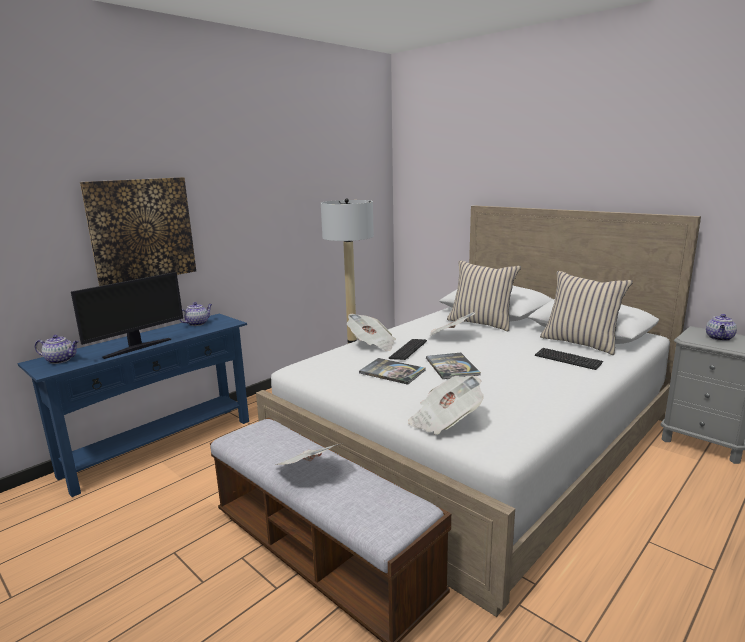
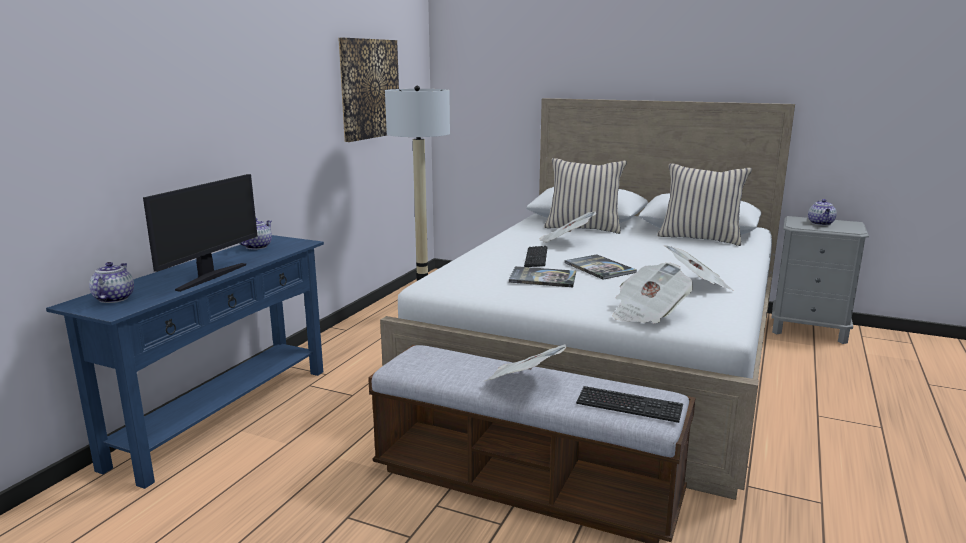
camera: 20 degrees left, 0 degrees up
teapot [35,335,79,364] -> teapot turned 75 degrees counterclockwise [89,262,134,303]
picture [80,177,196,286] -> picture moved to [338,38,399,142]
newspaper [347,314,396,351] -> newspaper moved to [664,245,733,290]
keyboard [535,348,603,370] -> keyboard moved to [576,386,683,423]

